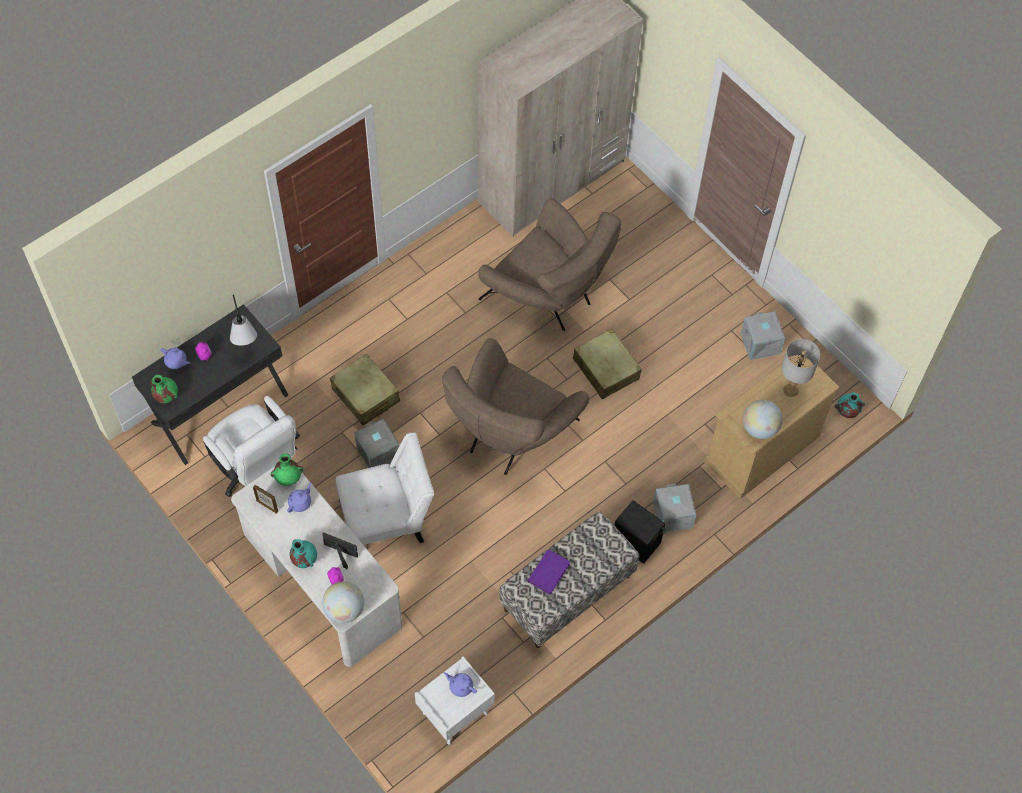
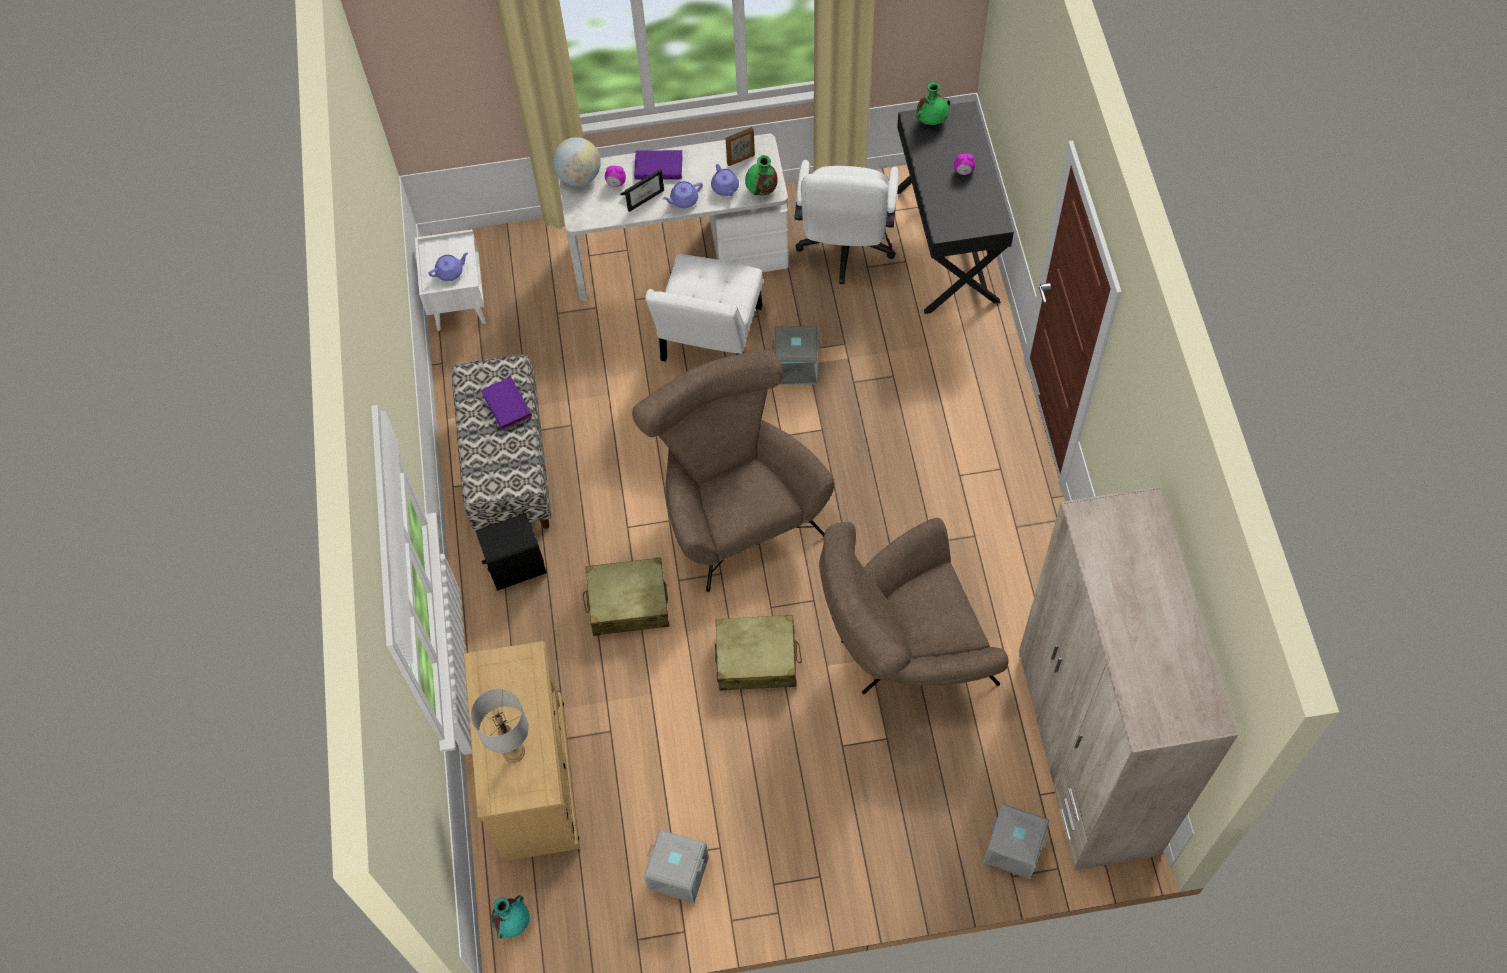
camera: 125 degrees right, 0 degrees up
purple teapot [160,348,189,369] -> purple teapot moved to [662,181,703,208]
white office chair [203,396,300,497] -> white office chair turned 75 degrees counterclockwise [795,160,899,284]
table lamp [230,294,257,346] -> none
turquoise vase [290,539,317,568] -> purple book [634,150,683,180]
beige suitcase [330,354,400,425] -> beige suitcase moved to [583,557,669,636]
grey storage box [653,484,696,532] -> grey storage box moved to [983,804,1050,879]
globe [743,400,783,439] -> none

